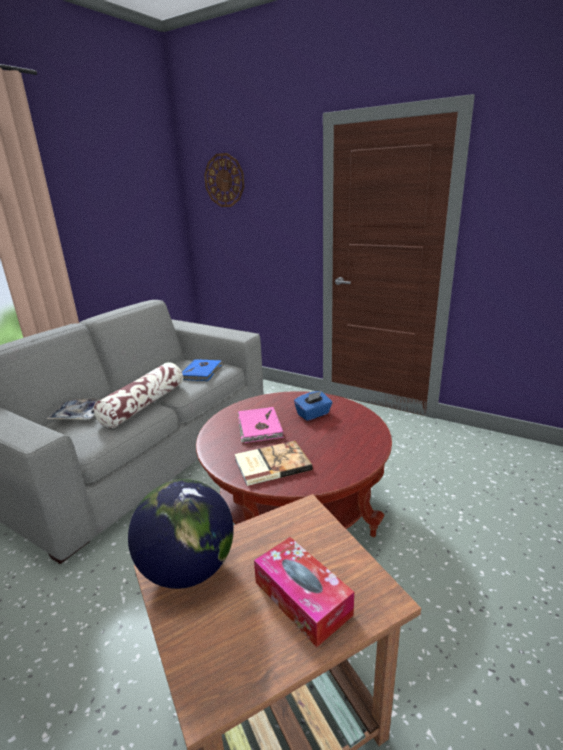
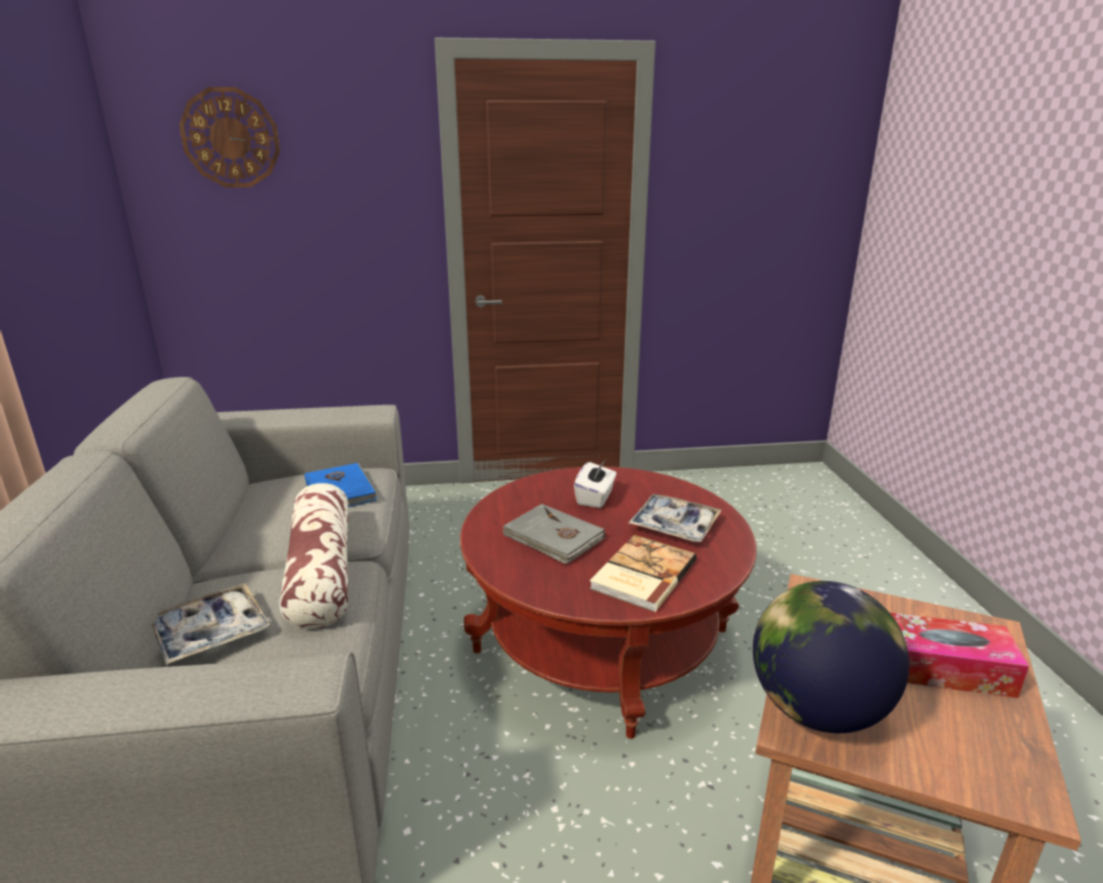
camera: 40 degrees left, 0 degrees up
pink book [238,407,284,443] -> grey book [502,504,605,564]
blue tissue box [294,391,332,421] -> white tissue box [574,460,617,508]
none -> tray [629,494,722,542]

